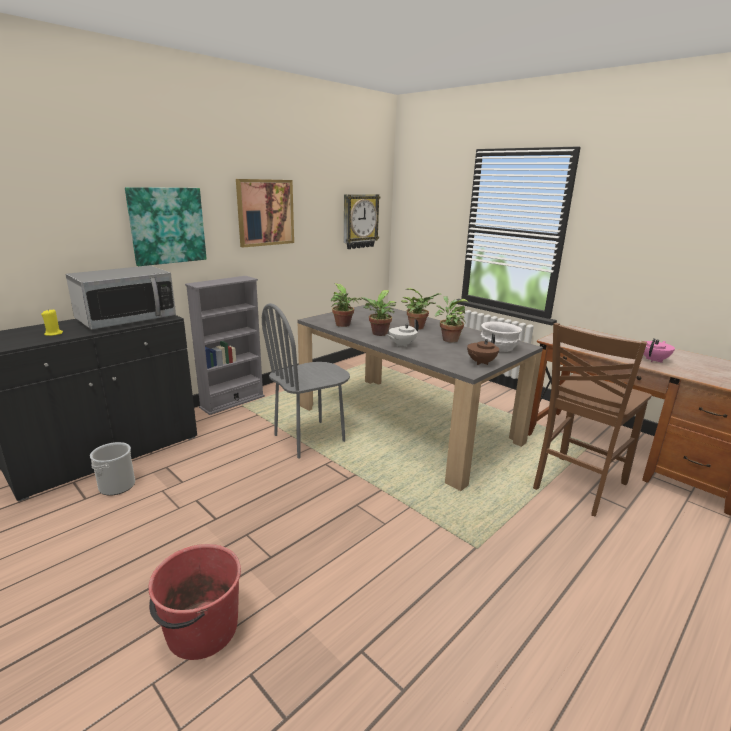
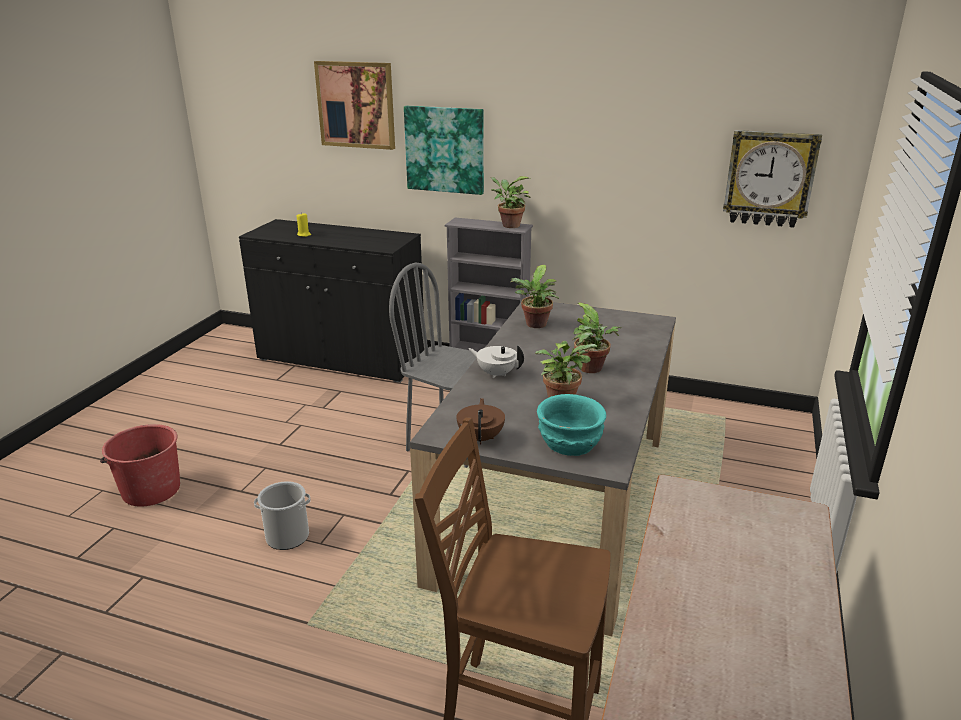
camera: 65 degrees right, 5 degrees up
microwave [65,265,176,330] -> none
bucket [90,442,135,496] -> bucket moved to [254,481,311,550]
picture [236,179,294,247] -> picture moved to [314,61,395,150]
potted plant [361,290,396,336] -> potted plant moved to [490,176,530,228]
brown teapot [467,333,499,365] -> brown teapot turned 75 degrees clockwise [457,398,505,445]
white bowl [481,321,522,352] -> turquoise bowl [537,394,606,456]
pink teapot [643,338,675,363] -> none

